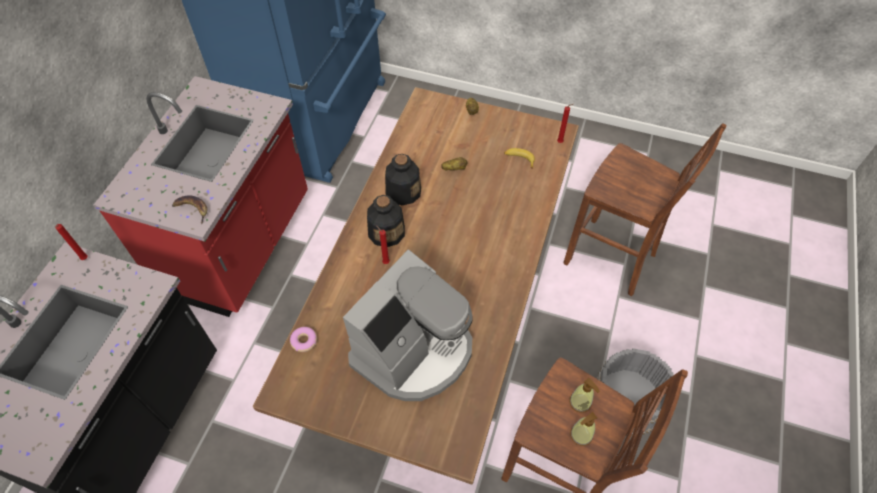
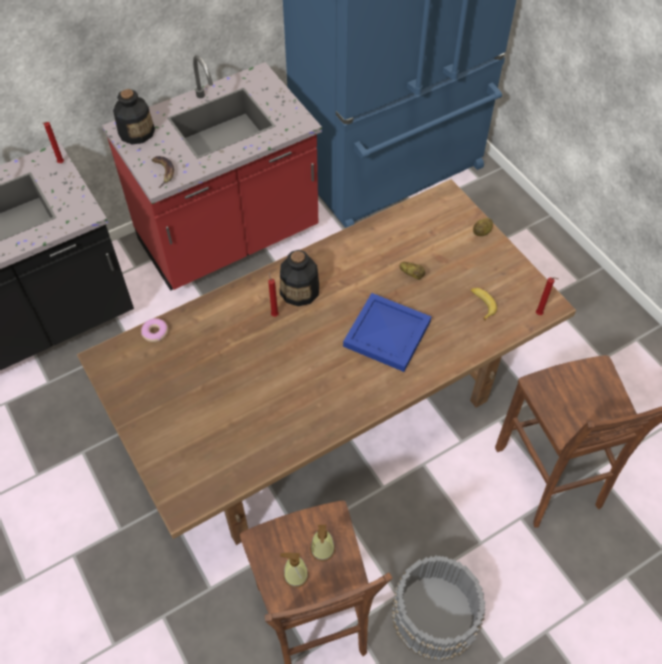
camera: 40 degrees right, 0 degrees up
coffee machine [343,249,472,401] -> none
bottle [385,154,421,205] -> bottle moved to [113,89,155,144]
none -> blue tray [343,293,431,372]

